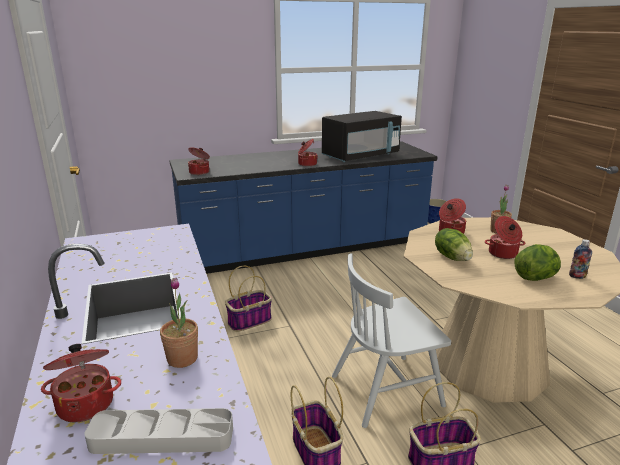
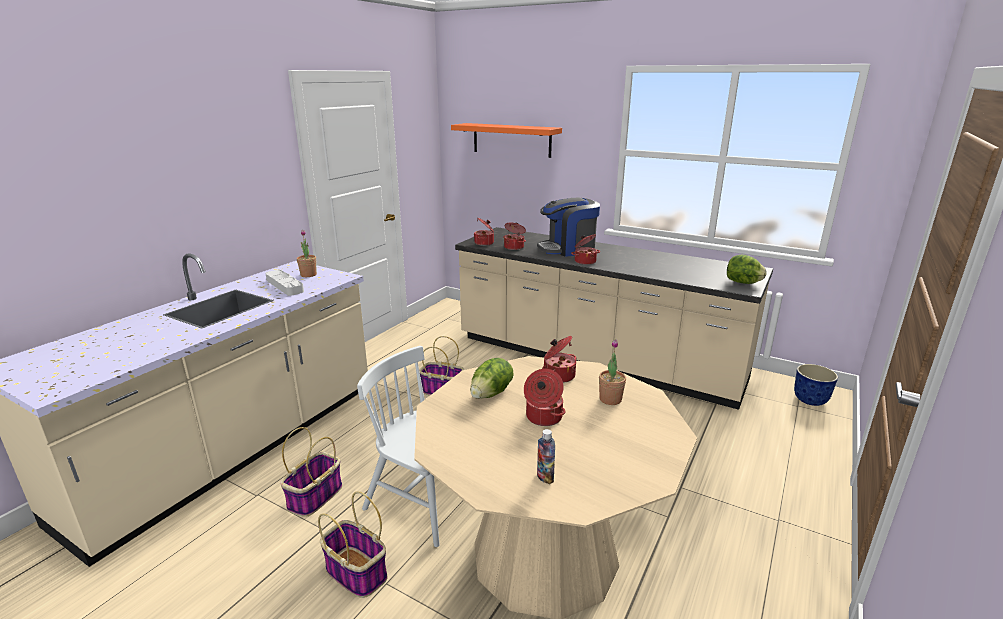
camera: 50 degrees right, 0 degrees up
cooking pot [41,344,121,422] -> cooking pot moved to [503,223,526,250]
grey tray [84,408,233,454] -> grey tray moved to [265,270,304,296]
potted plant [160,278,198,368] -> potted plant moved to [297,230,317,277]
blue counter [169,141,438,274] -> beige counter [455,227,773,410]
black microwave [322,111,402,162] -> none
lettuce [515,244,561,281] -> lettuce moved to [727,255,766,284]
none -> orange shelf [451,123,562,158]
none -> coffee machine [537,197,600,257]

